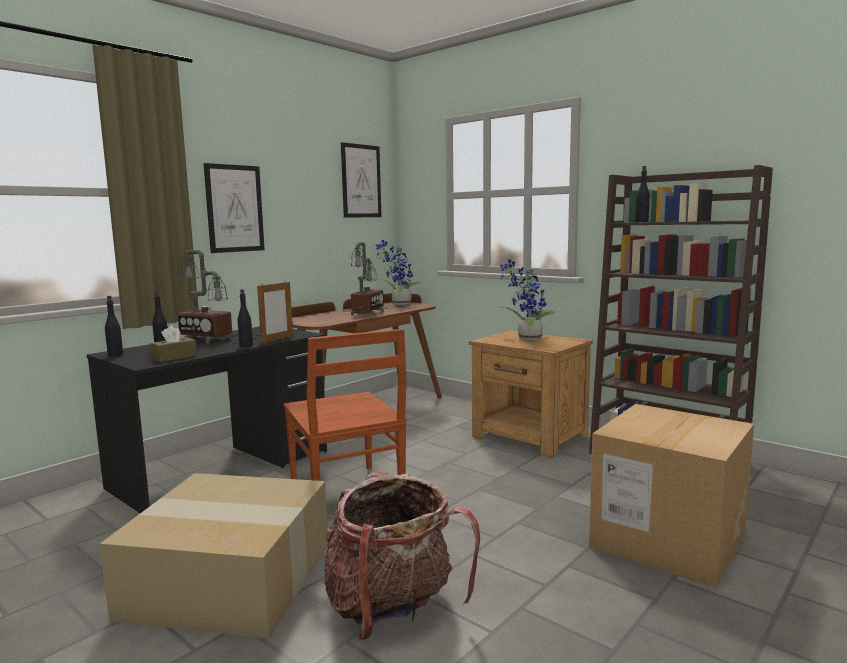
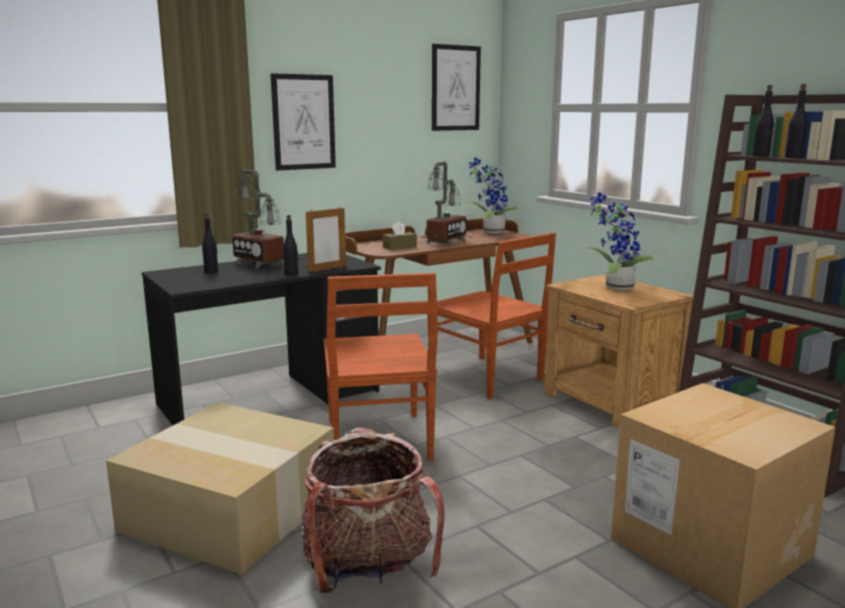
camera: 15 degrees right, 5 degrees up
black bottle [105,296,123,357] -> black bottle moved to [785,84,807,158]
brown tissue box [150,325,197,362] -> brown tissue box moved to [383,221,417,250]
none -> brown chair [427,233,556,399]

